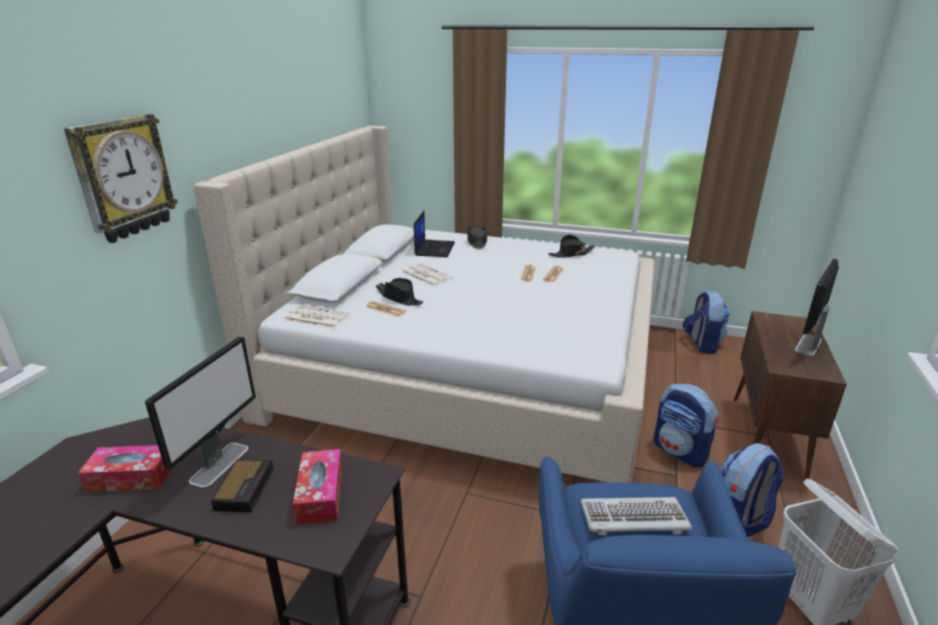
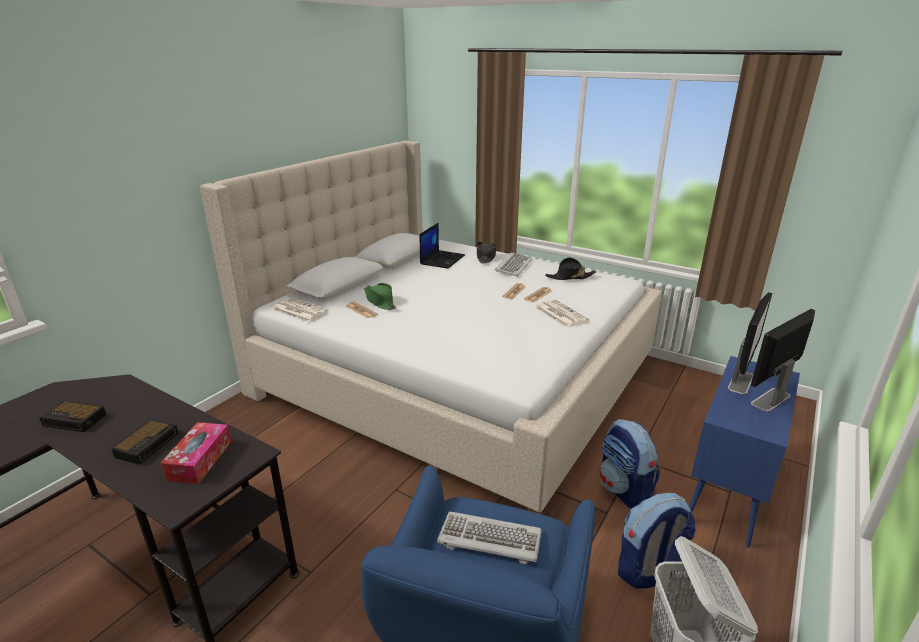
camera: 15 degrees right, 0 degrees up
wall clock [64,114,178,243] -> none
tissue box [78,445,171,492] -> alarm clock [40,401,107,432]
monitor [145,336,256,488] -> monitor moved to [728,292,772,394]
black hat [376,278,423,306] -> green hat [364,283,396,310]
newspaper [402,263,452,286] -> newspaper moved to [535,299,589,327]
backpack [683,290,730,354] -> none
brown cabinet [734,311,847,481] -> blue cabinet [689,356,800,548]
none -> keyboard [495,253,532,276]

